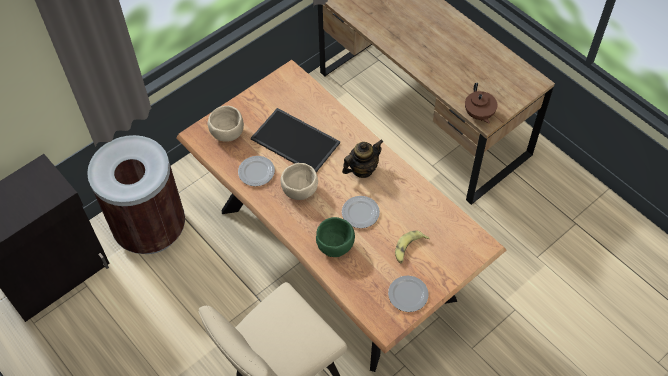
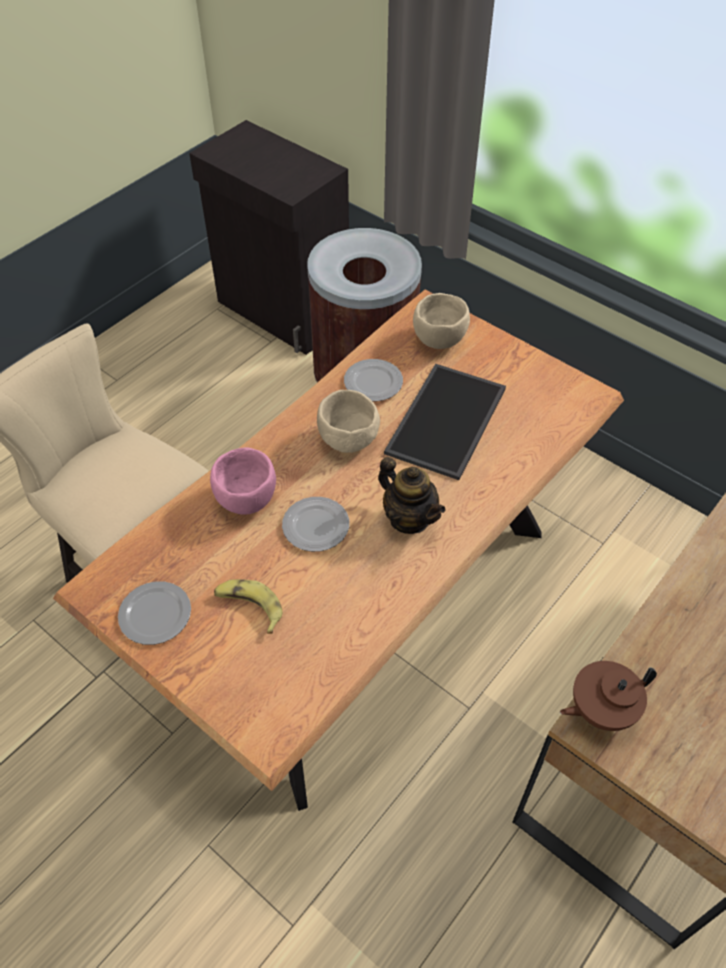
camera: 80 degrees right, 5 degrees down
green bowl [316,217,355,257] -> pink bowl [210,447,276,515]

